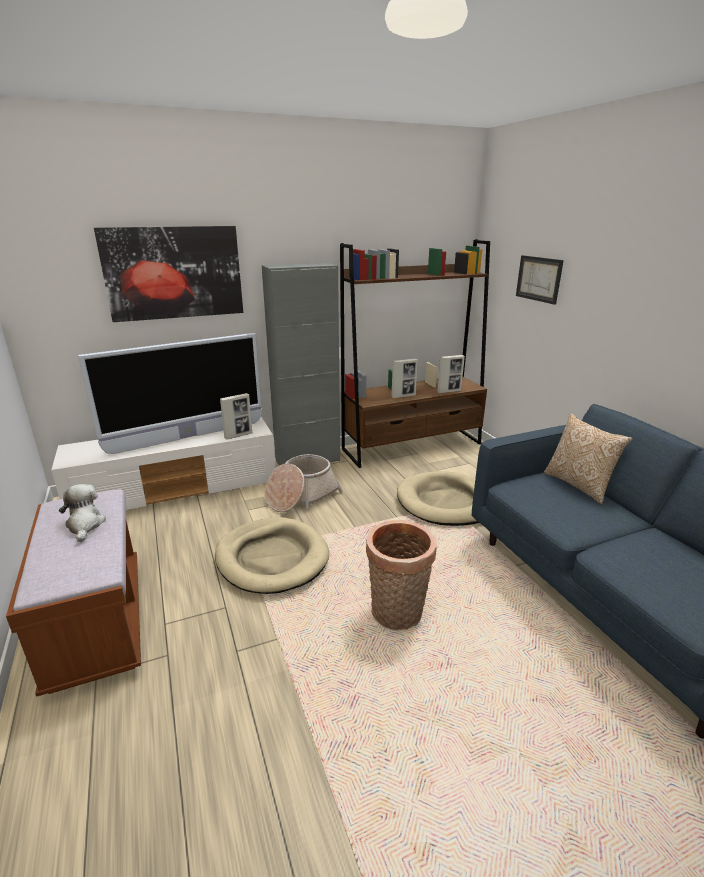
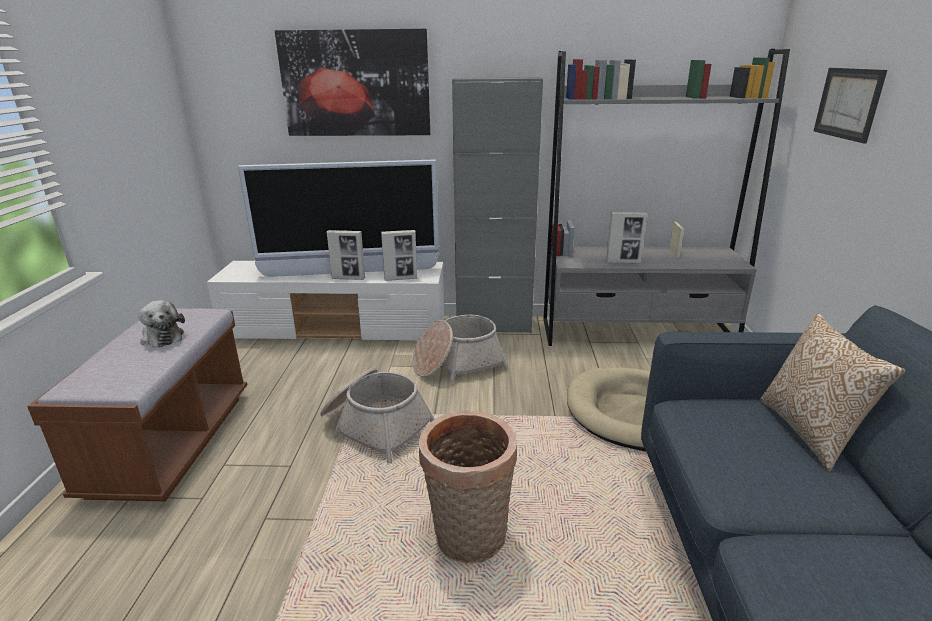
camera: 25 degrees right, 0 degrees up
plush toy [59,484,106,542] -> plush toy turned 135 degrees clockwise [138,300,185,347]
beige dog bed [215,517,329,594] -> basket [320,368,435,464]
brown bookcase [340,239,490,468] -> grey bookcase [543,49,790,346]
picture frame [437,355,465,394] -> picture frame moved to [327,230,365,280]

